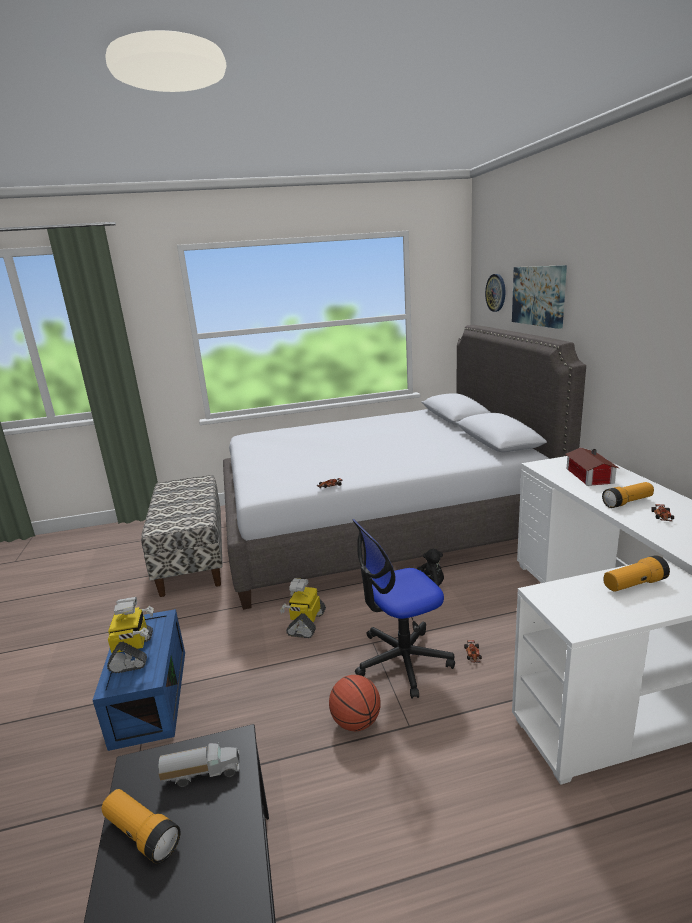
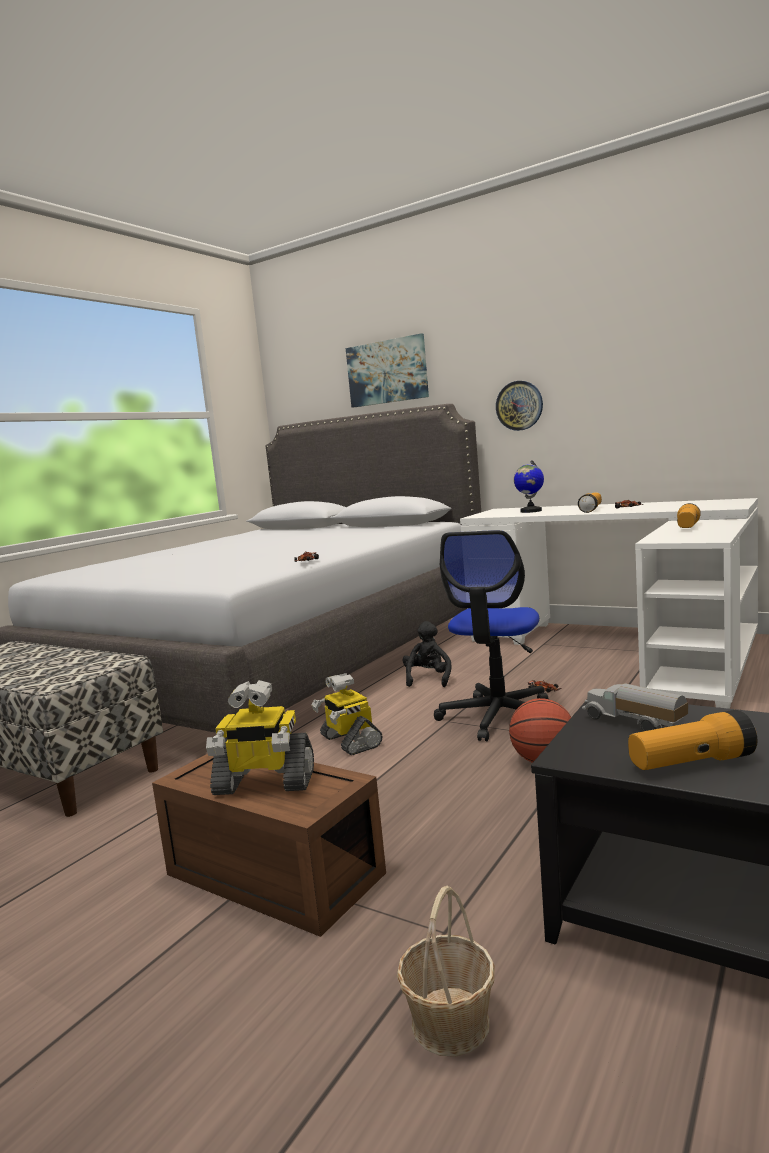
camera: 45 degrees left, 10 degrees down
blue storage box [93,609,185,751] -> brown storage box [152,754,386,937]
toy robot [107,597,154,673] -> toy robot turned 150 degrees clockwise [206,680,314,795]
toy truck [159,743,240,787] -> toy truck turned 75 degrees counterclockwise [582,683,688,731]
wall clock [485,274,505,312] -> wall clock moved to [496,381,543,431]
toy house [565,447,619,486] -> globe [514,460,544,513]
none -> basket [397,886,495,1057]

